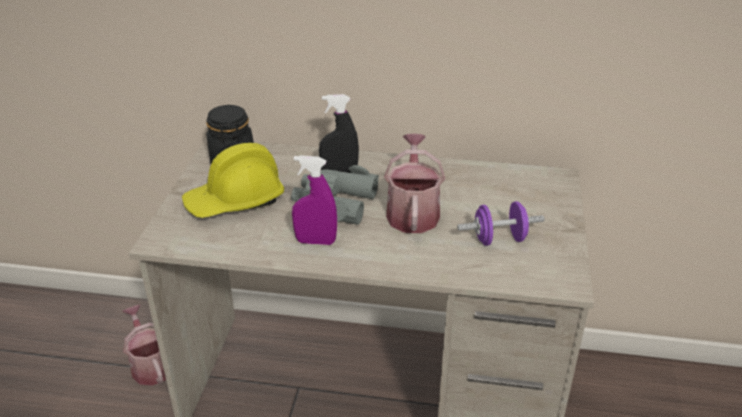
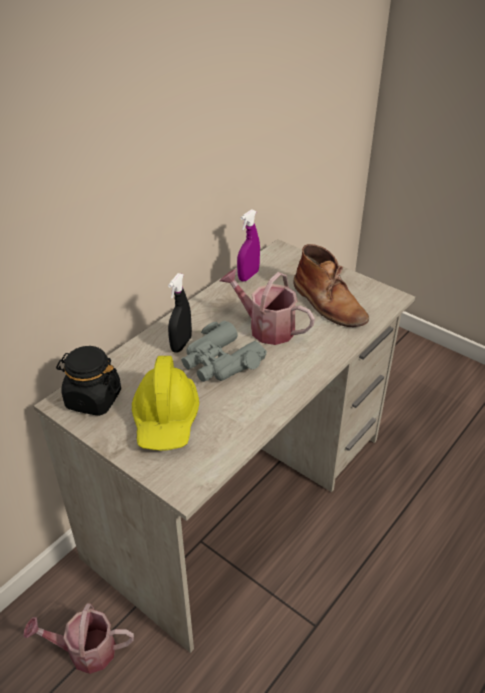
camera: 60 degrees left, 5 degrees up
purple spray bottle [292,155,337,245] -> purple spray bottle moved to [237,209,260,282]
purple dumbbell [457,201,545,246] -> brown boot [293,244,369,327]

